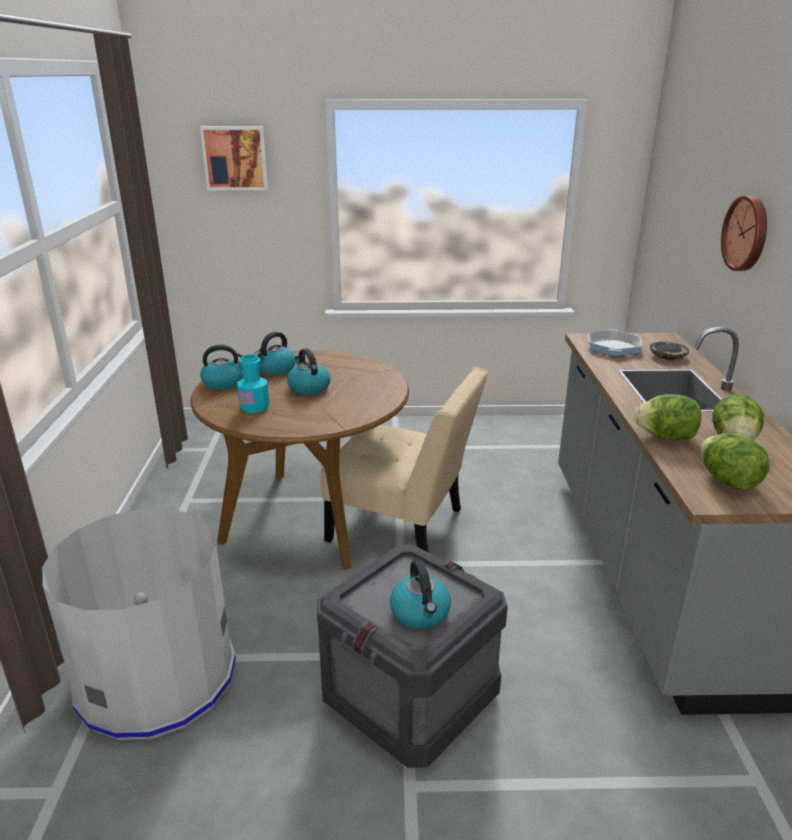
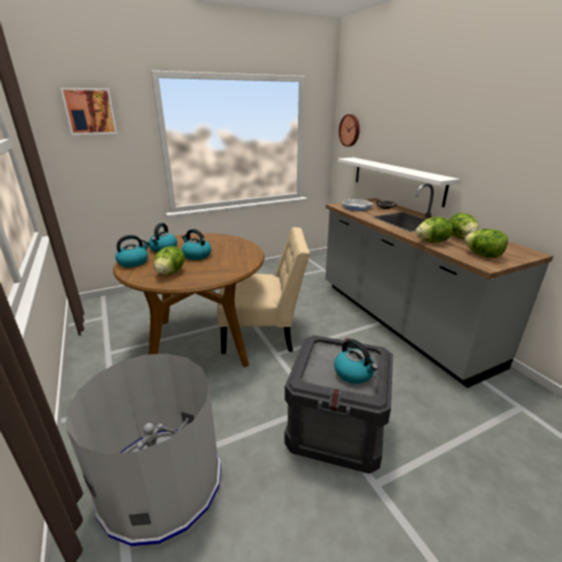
camera: 25 degrees left, 0 degrees up
turquoise bottle [237,354,269,413] -> lettuce [154,246,185,275]
wall clock [721,196,767,271] -> wall clock moved to [339,114,360,147]
none -> white shelf [338,157,460,207]

